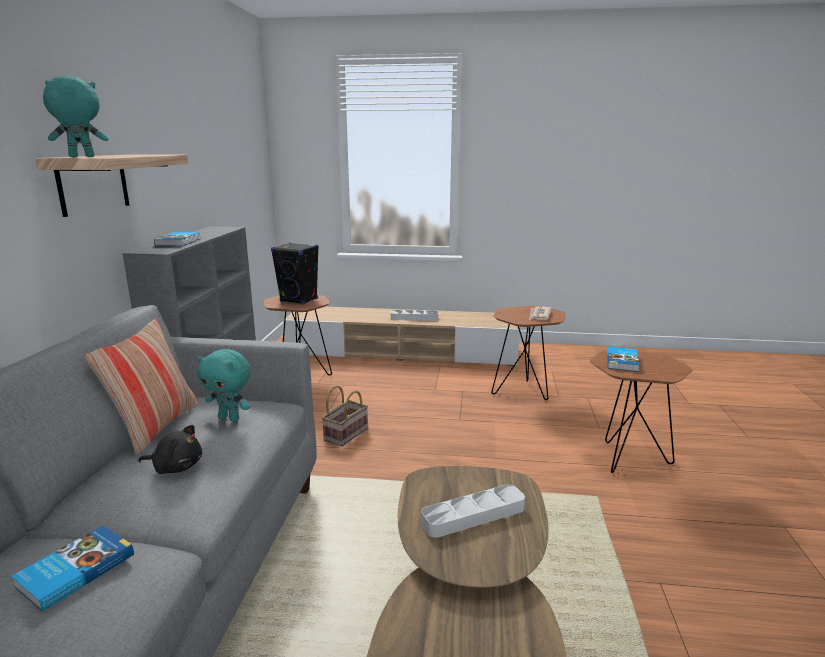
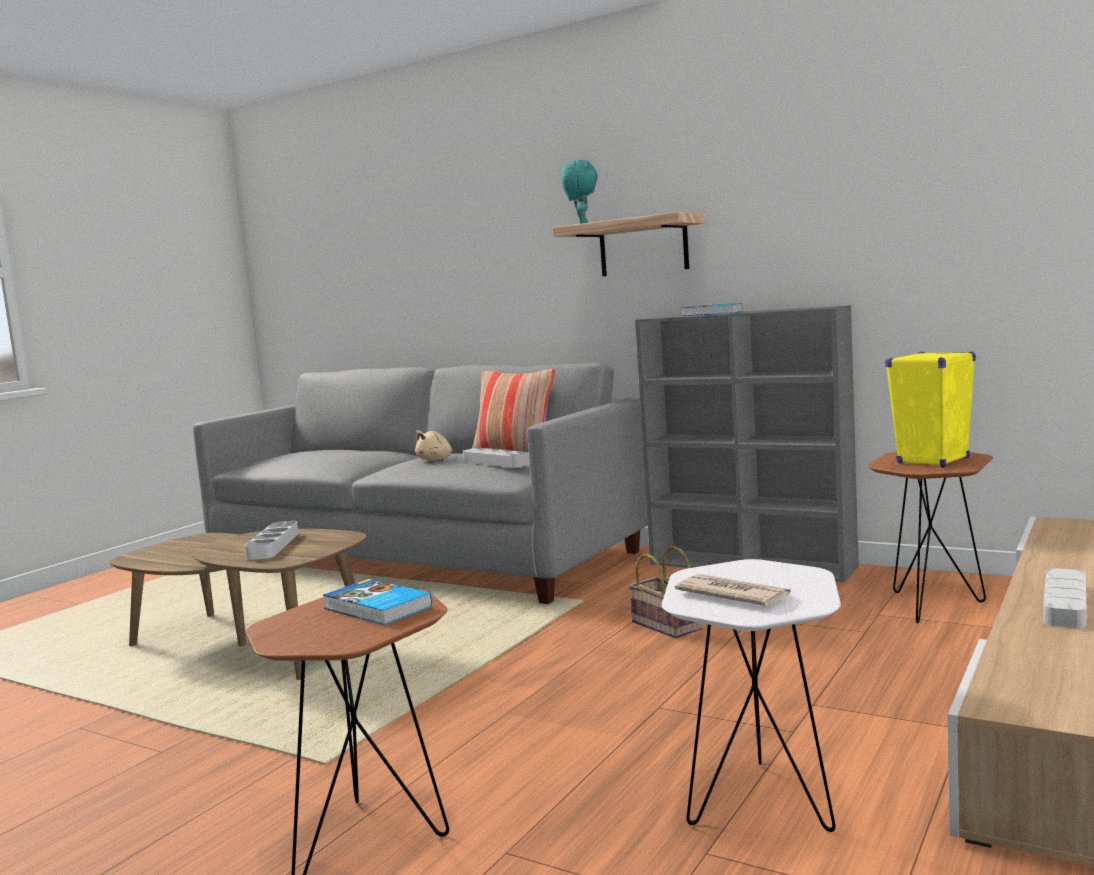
camera: 115 degrees right, 10 degrees down
book [11,525,134,612] -> none
black plush toy [138,425,202,474] -> beige plush toy [415,430,452,461]
turquoise plush toy [197,349,251,422] -> grey tray [463,448,530,468]
black speaker [271,243,319,305] -> yellow speaker [885,352,976,468]
brown side table [491,306,565,400] -> white side table [662,559,841,832]

